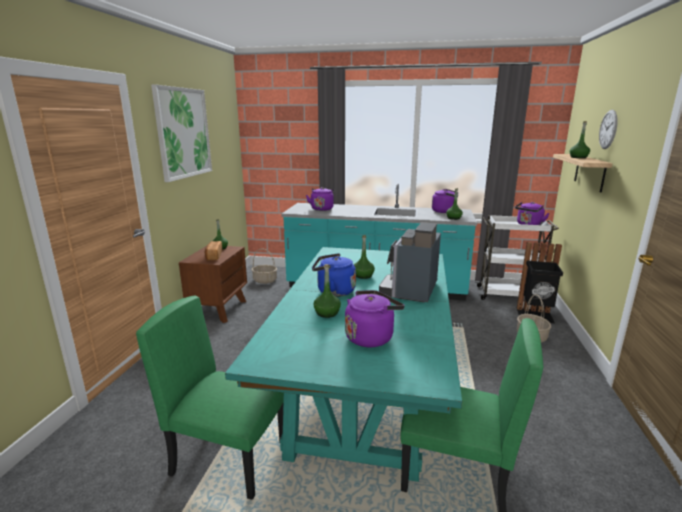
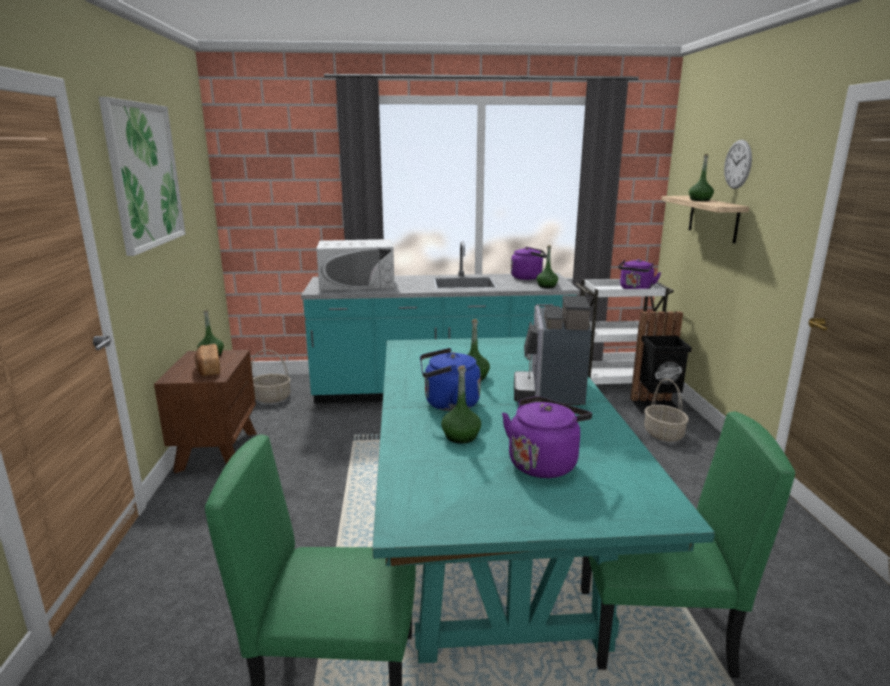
camera: 15 degrees left, 0 degrees up
purple kettle [306,187,334,211] -> white microwave [316,239,395,291]

